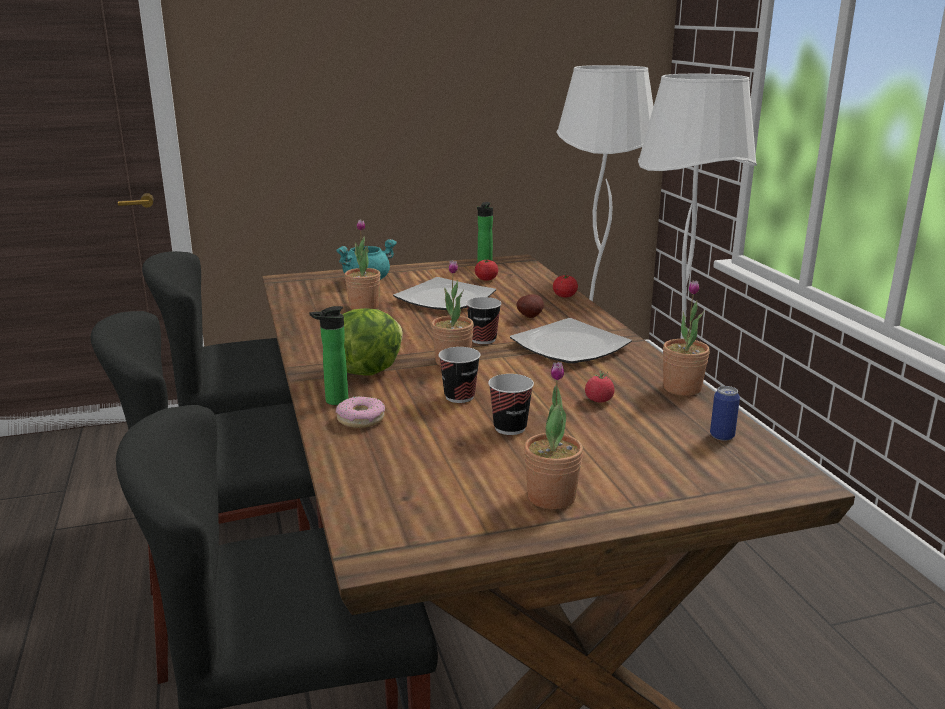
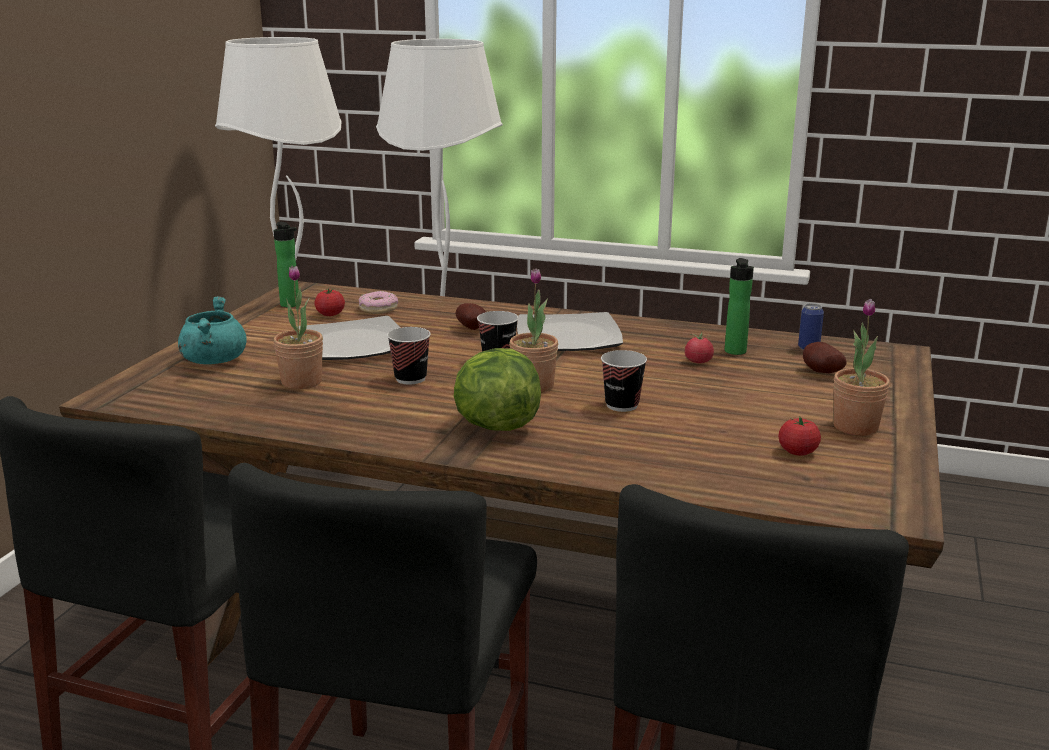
camera: 55 degrees left, 0 degrees up
bottle [309,306,348,405] -> bottle moved to [725,258,754,355]
donut [336,396,385,428] -> donut moved to [359,291,398,314]
cup [488,374,534,435] -> cup moved to [387,327,431,385]
tomato [553,274,578,298] -> tomato moved to [778,417,821,455]
potted plant [663,280,710,396] -> none
none -> potato [803,342,846,373]

